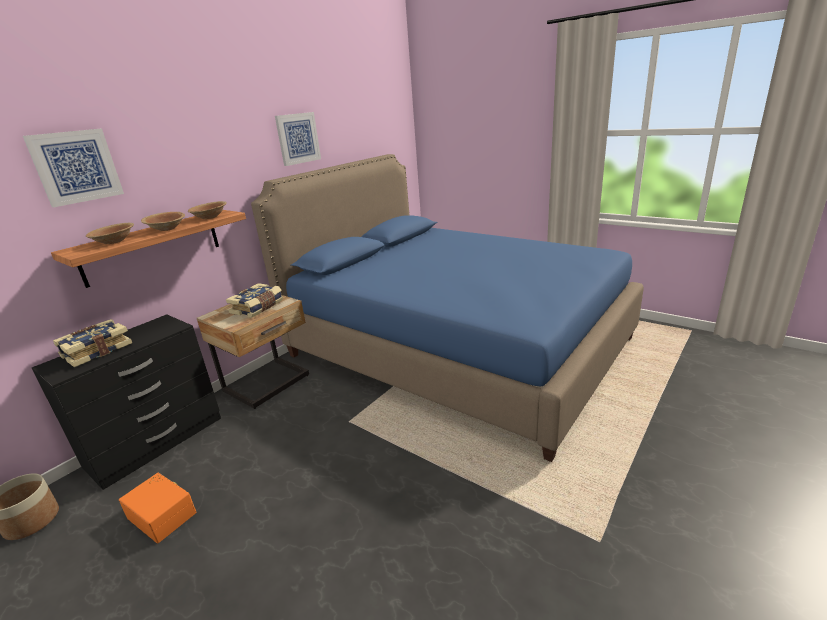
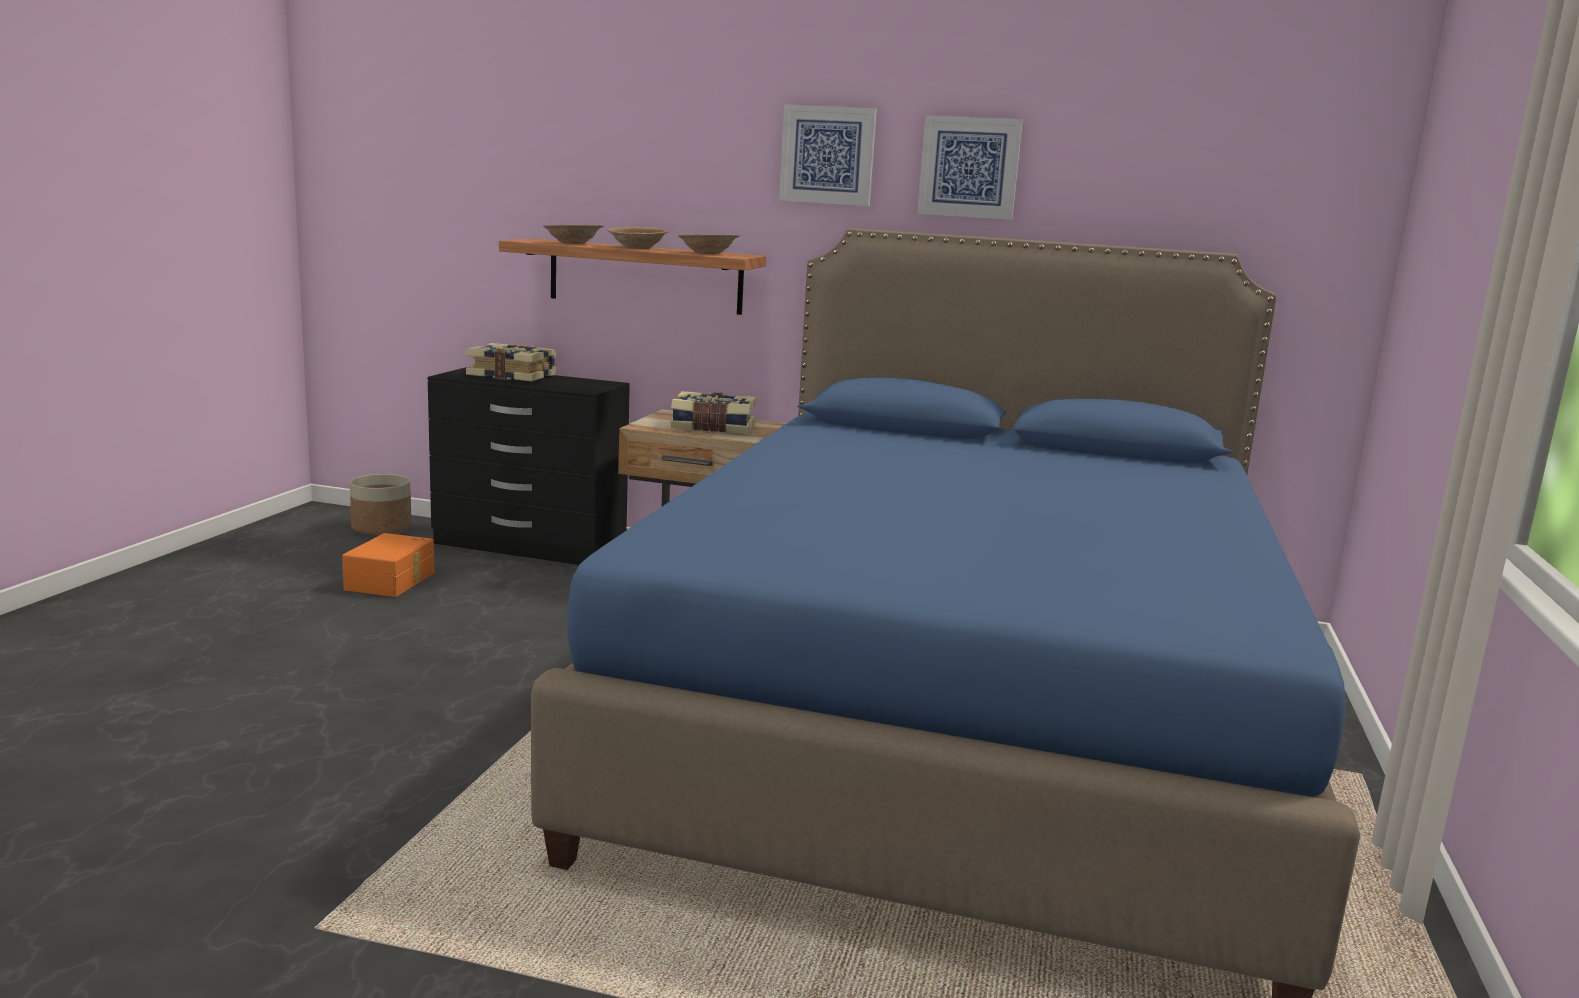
camera: 65 degrees right, 10 degrees down
picture [23,128,124,207] -> picture moved to [779,104,877,206]

